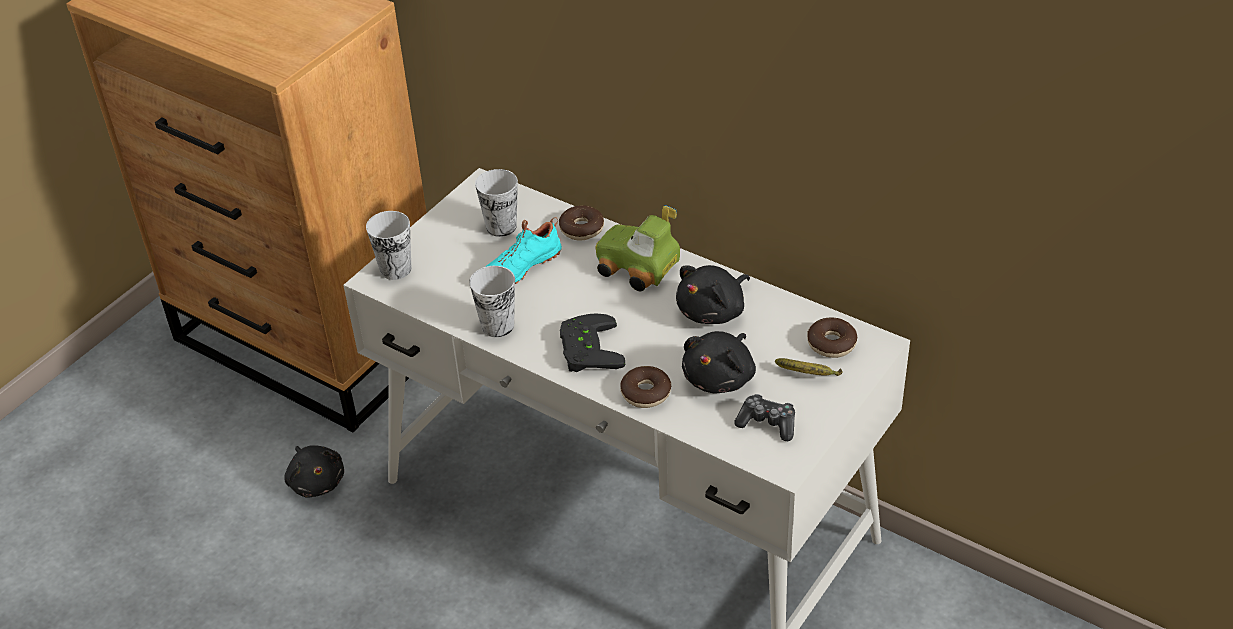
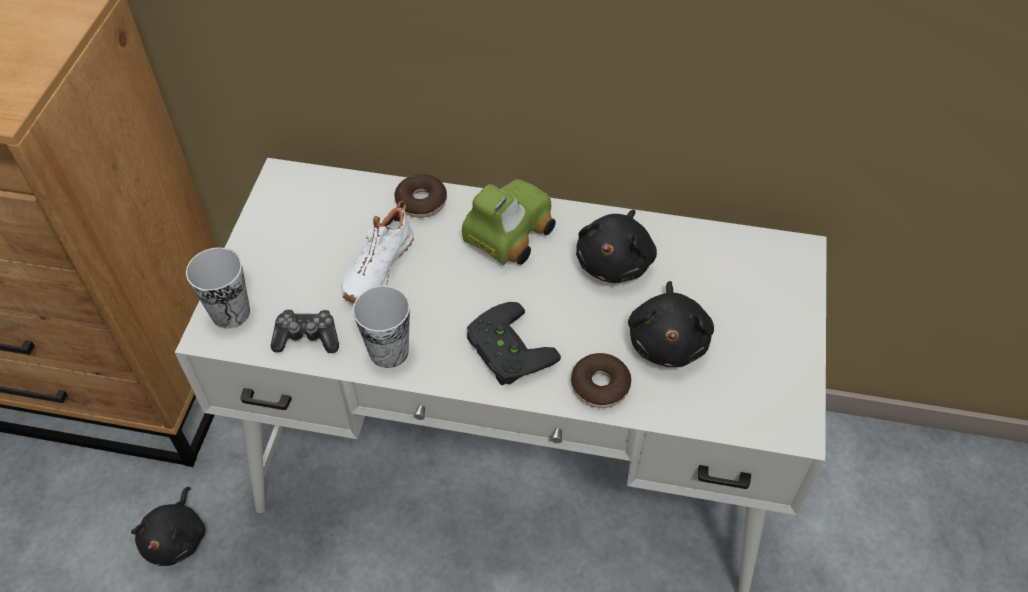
camera: 25 degrees left, 10 degrees up
black plush toy [284,445,344,498] -> black plush toy turned 60 degrees clockwise [131,487,206,566]
cup [475,169,518,237] -> none
turquoise shoe [486,217,562,284] -> white shoe [342,201,414,303]
toy car [596,205,680,291] -> toy car turned 120 degrees clockwise [462,179,556,265]
game controller [735,394,795,441] -> game controller moved to [271,309,339,353]
banana [775,358,843,376] -> none
donut [807,317,857,358] -> none

